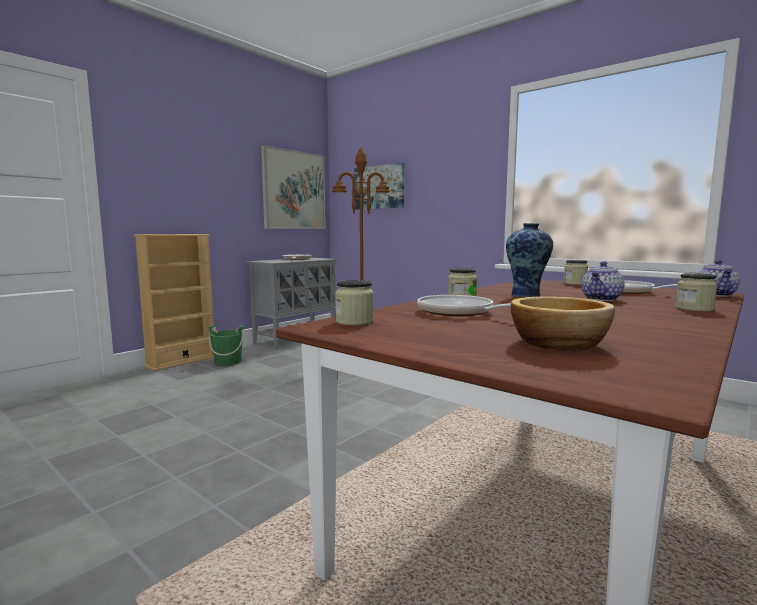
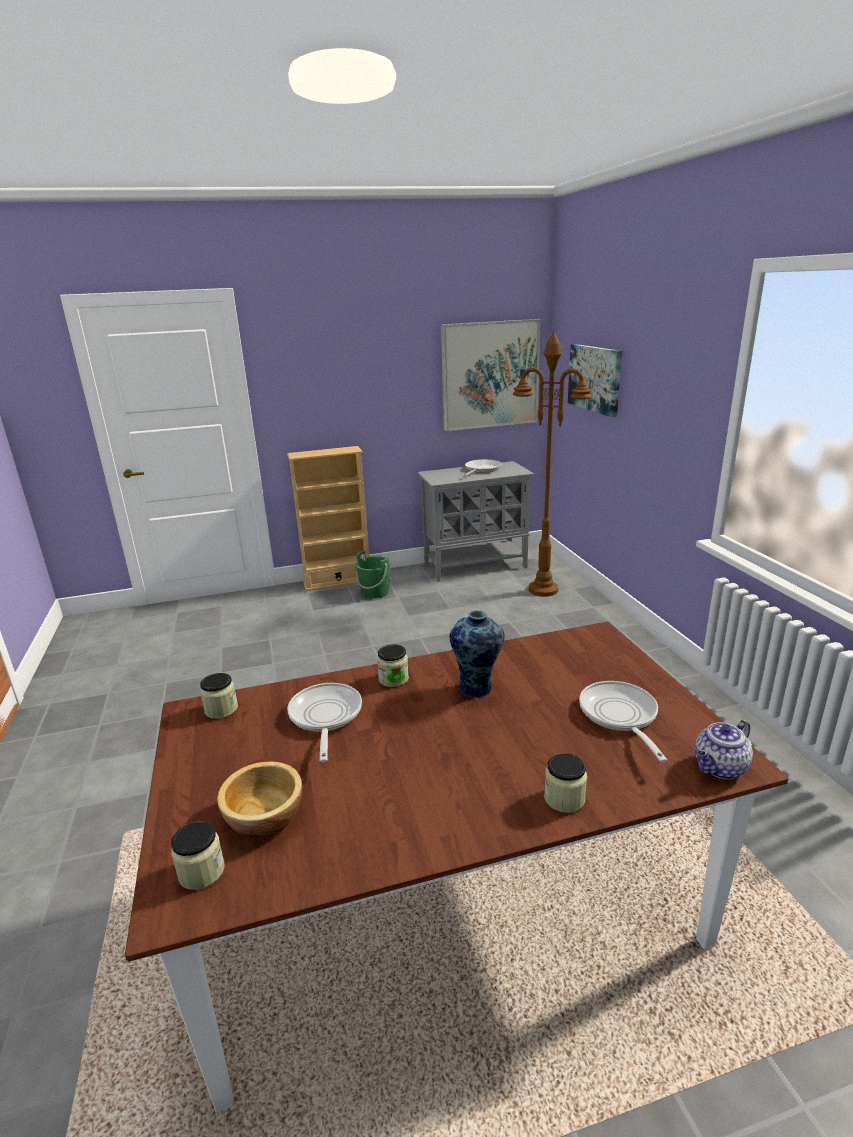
camera: 35 degrees right, 15 degrees up
jar [564,260,588,285] -> jar moved to [171,821,225,890]
teapot [581,261,625,301] -> none

